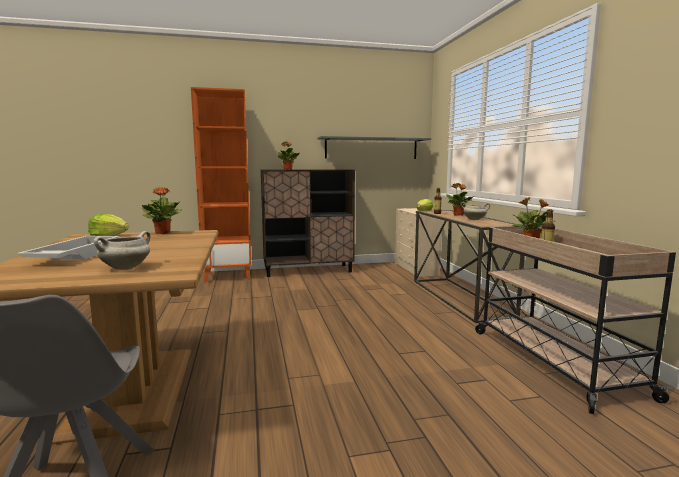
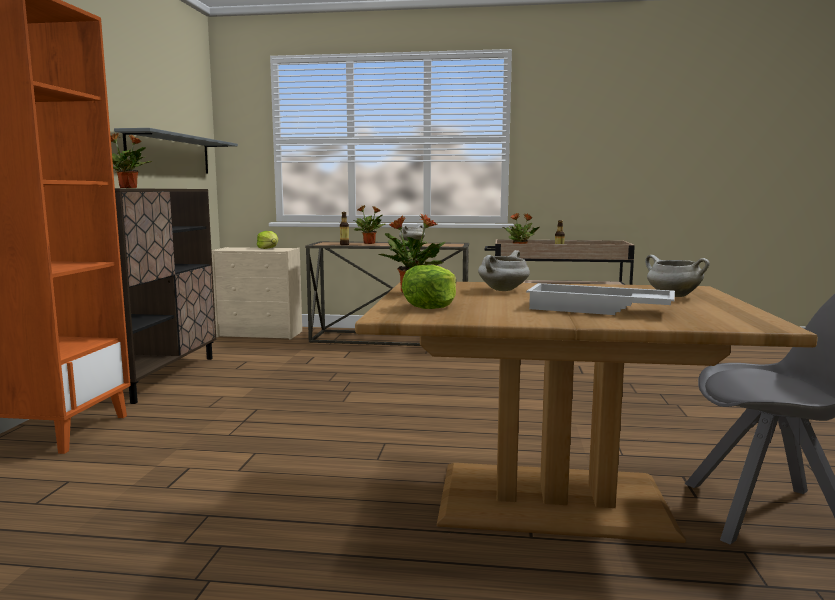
camera: 70 degrees left, 0 degrees up
none -> white cooking pot [478,250,530,291]

